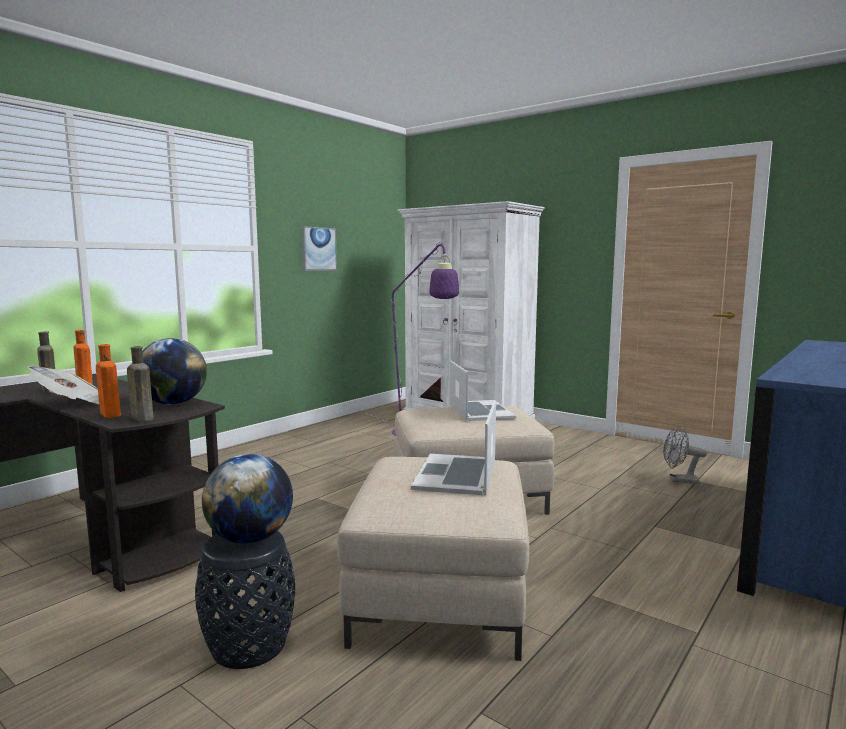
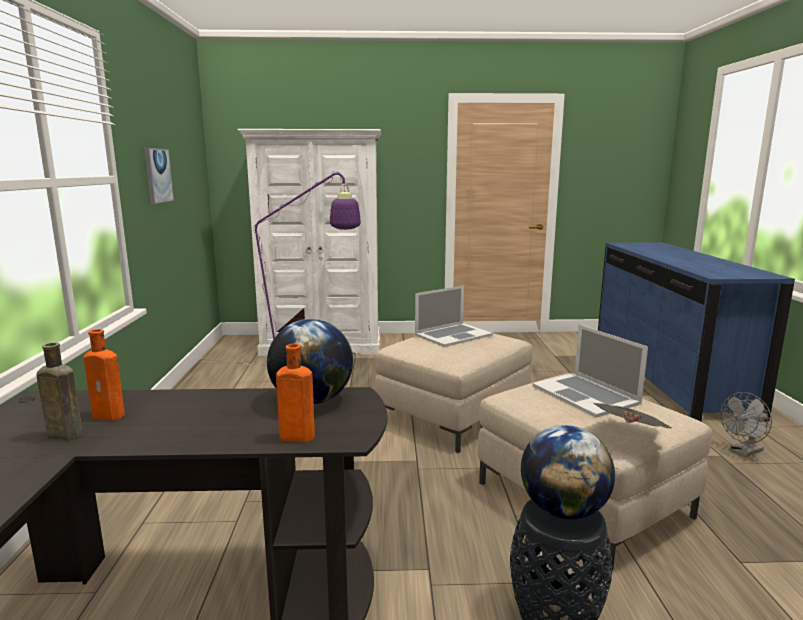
camera: 40 degrees left, 5 degrees up
newspaper [27,366,99,404] -> newspaper moved to [591,402,671,428]
brown bottle [127,346,154,422] -> none
laptop [449,360,516,421] -> laptop turned 105 degrees clockwise [415,286,493,347]
grey fan [663,426,707,484] -> grey fan moved to [720,392,772,457]

